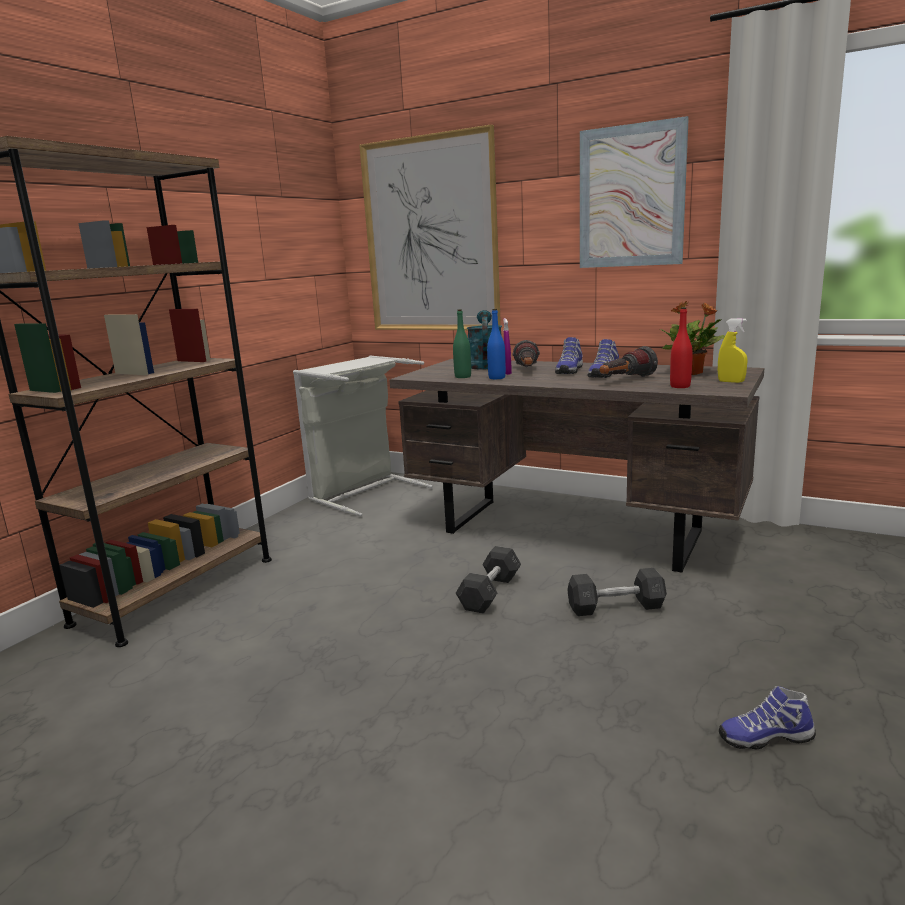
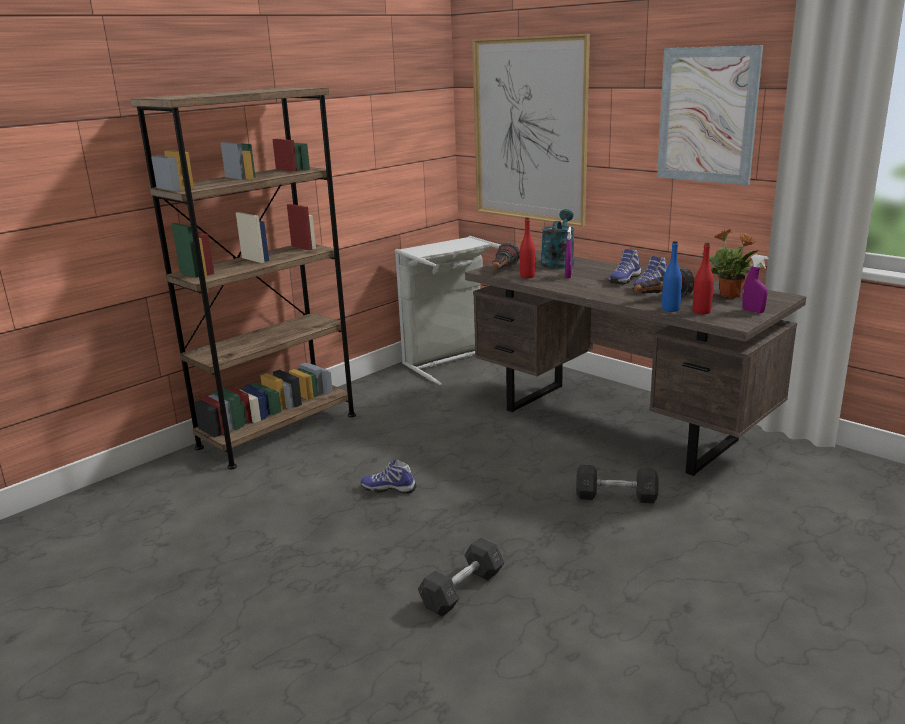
camera: 15 degrees right, 5 degrees up
green bottle [453,309,471,378] -> red bottle [520,217,535,278]
grey dumbbell [456,546,521,613] -> grey dumbbell moved to [418,537,505,617]
blue bottle [487,309,506,379] -> blue bottle moved to [662,241,682,312]
flashlight [513,340,540,367] -> flashlight moved to [492,242,520,270]
yellow spray bottle [718,318,748,383] -> purple spray bottle [742,254,769,313]
shoe [719,686,816,749] -> shoe moved to [361,459,416,494]

